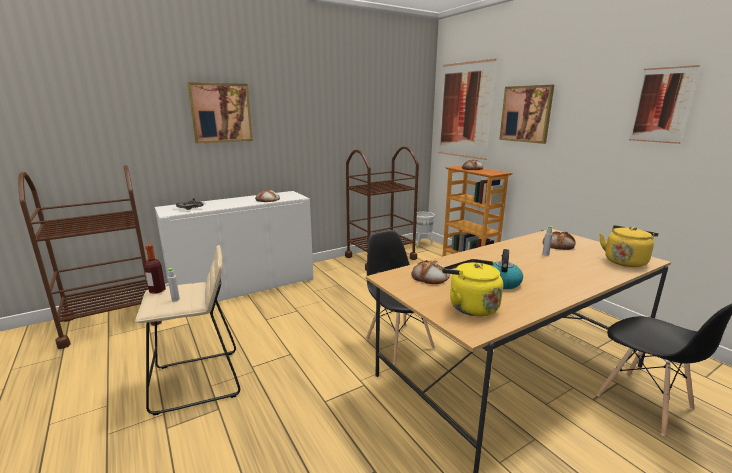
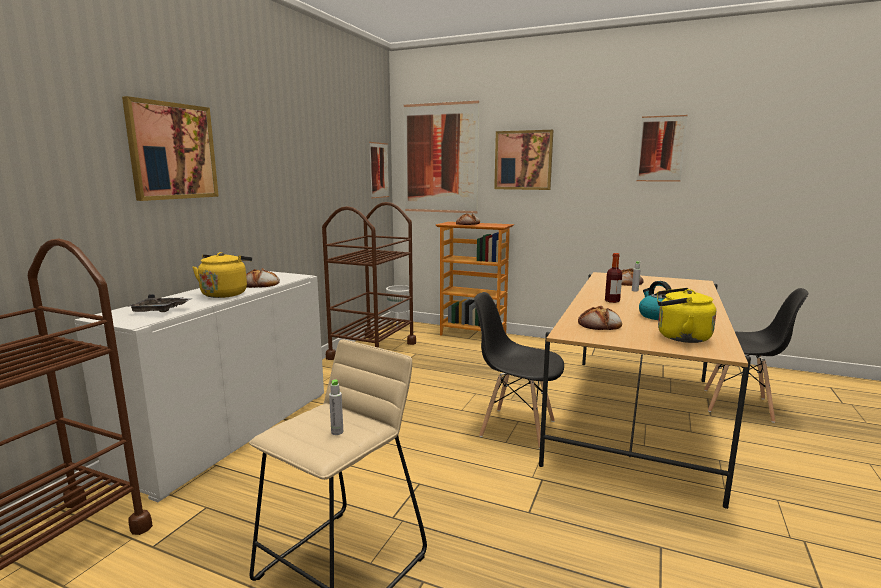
camera: 35 degrees left, 5 degrees down
bottle [144,244,166,294] -> bottle moved to [605,253,622,303]
yellow kettle [599,225,658,267] -> yellow kettle moved to [192,252,252,298]
none -> picture [369,142,389,199]

